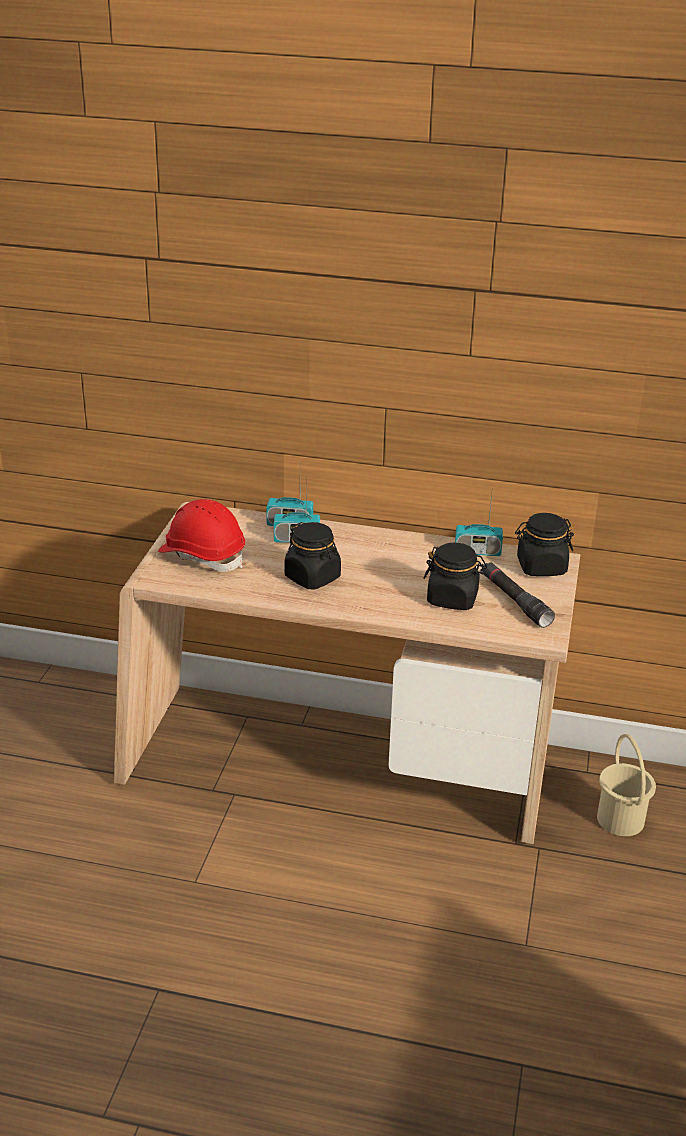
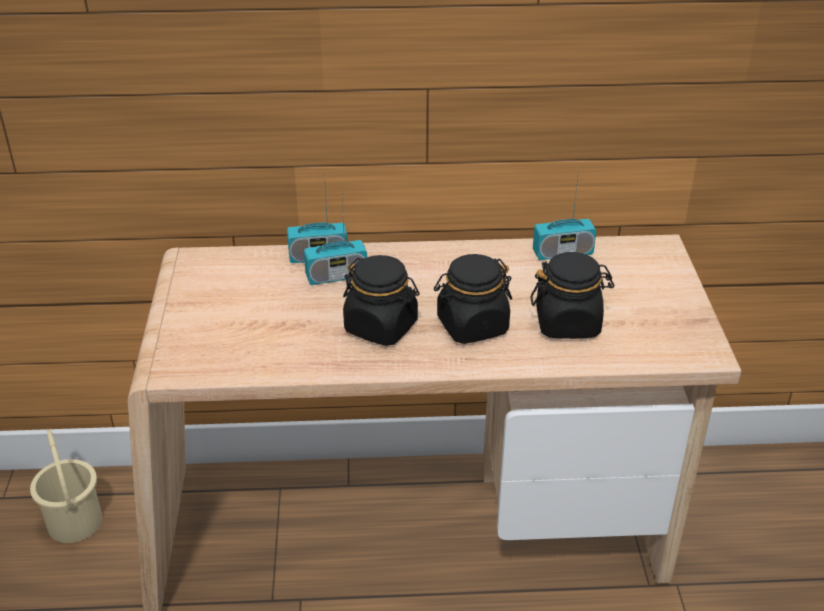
camera: 15 degrees left, 5 degrees up
red hard hat [158,499,245,572] -> none
black flashlight [482,562,555,628] -> none
black jar [515,513,574,576] -> black jar moved to [434,254,512,344]
beige bucket [597,734,656,836] -> beige bucket moved to [30,429,102,543]

